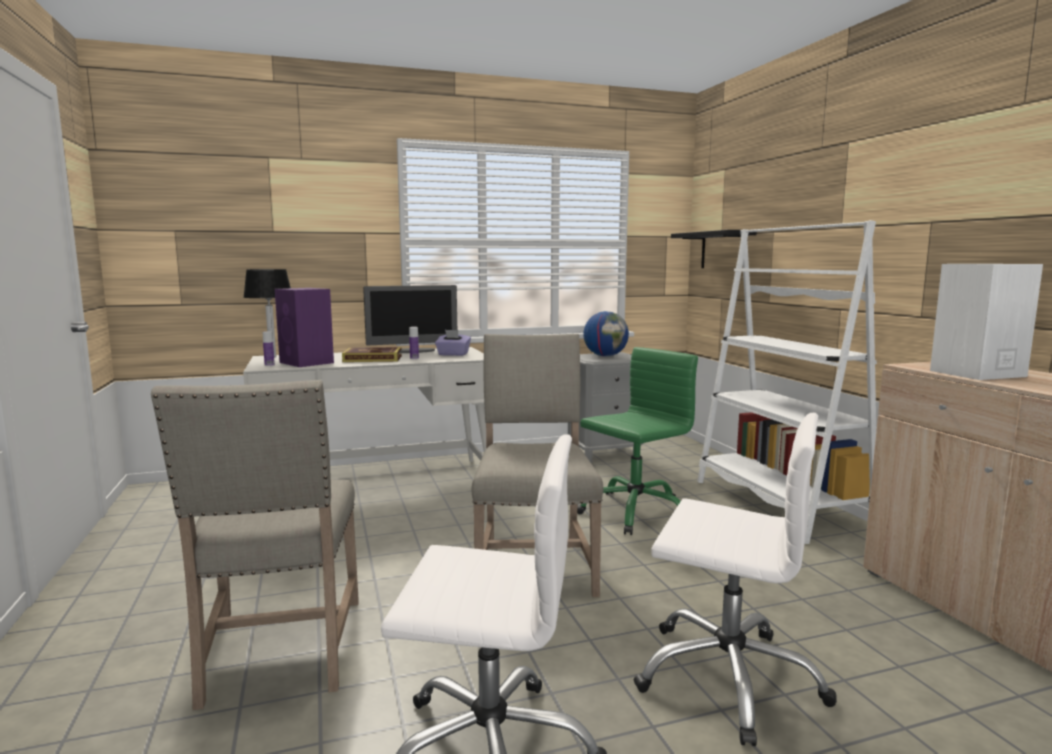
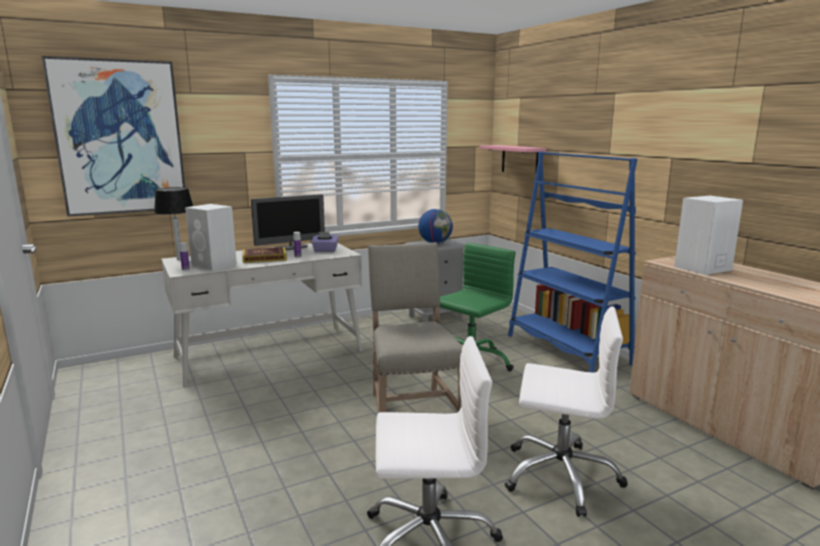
camera: 10 degrees left, 5 degrees up
beige chair [151,380,359,710] -> none
purple speaker [275,288,334,367] -> white speaker [185,204,237,271]
black shelf [671,230,757,268] -> pink shelf [479,145,546,175]
white bookcase [697,220,877,544] -> blue bookcase [508,151,637,372]
none -> picture [42,56,185,217]

